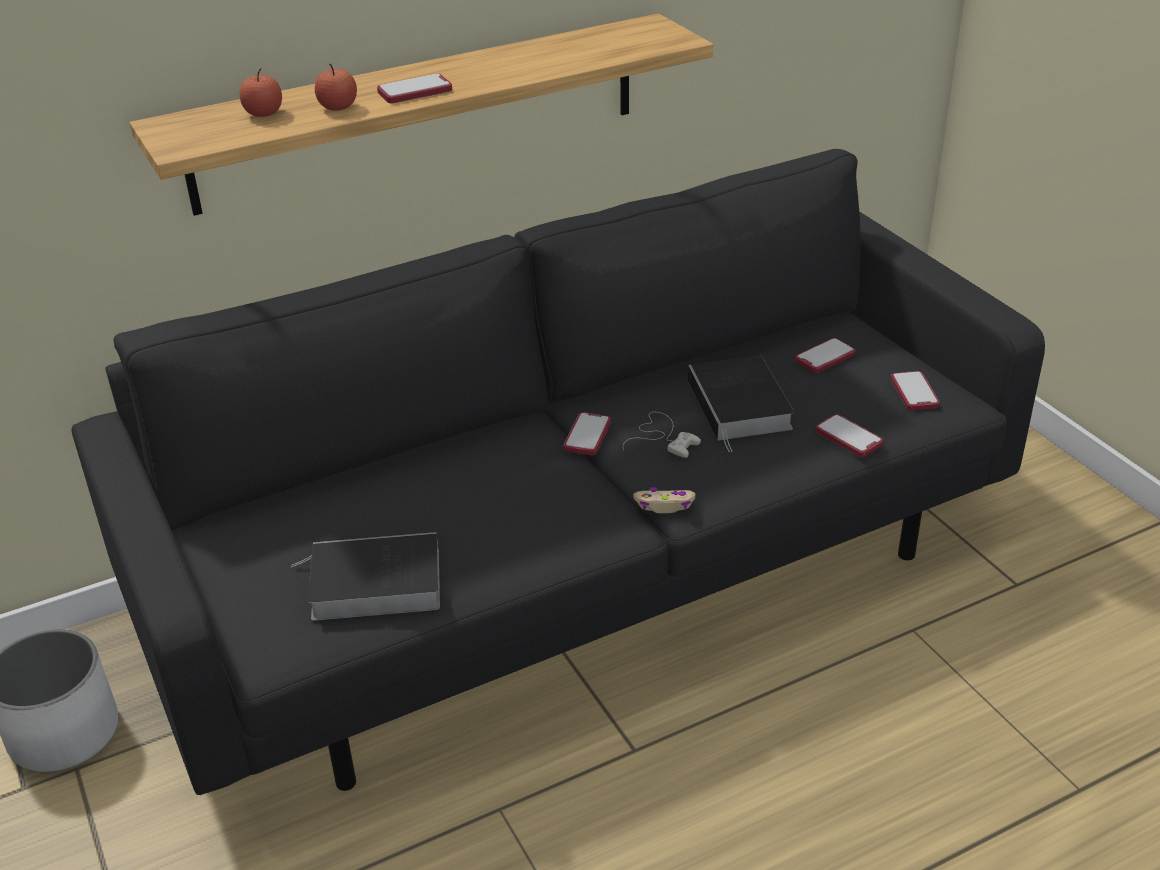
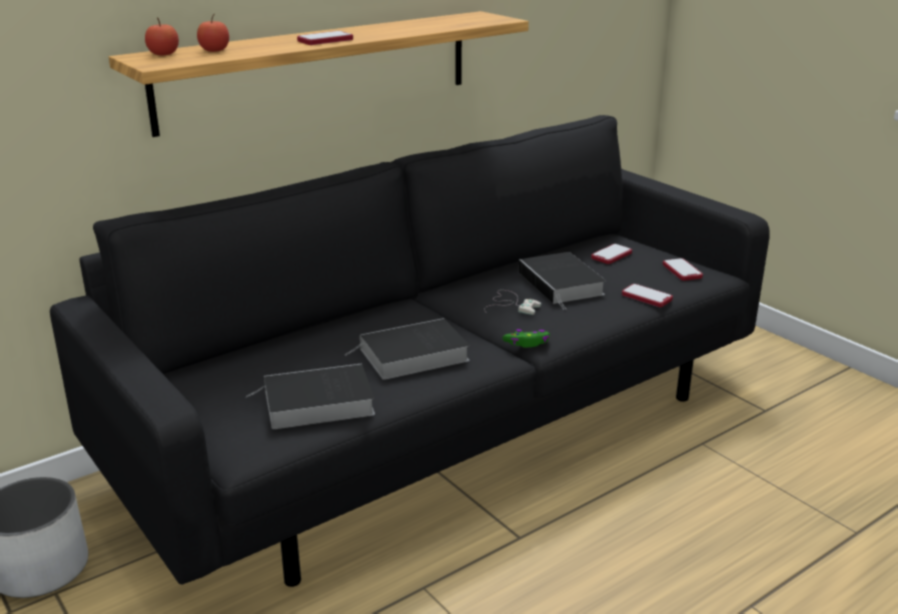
camera: 10 degrees left, 10 degrees down
apple [315,64,357,110] -> apple moved to [145,17,179,55]
phone [564,412,611,455] -> none
beige game controller [633,487,695,513] -> green game controller [502,329,550,347]
none -> book [345,318,470,380]

